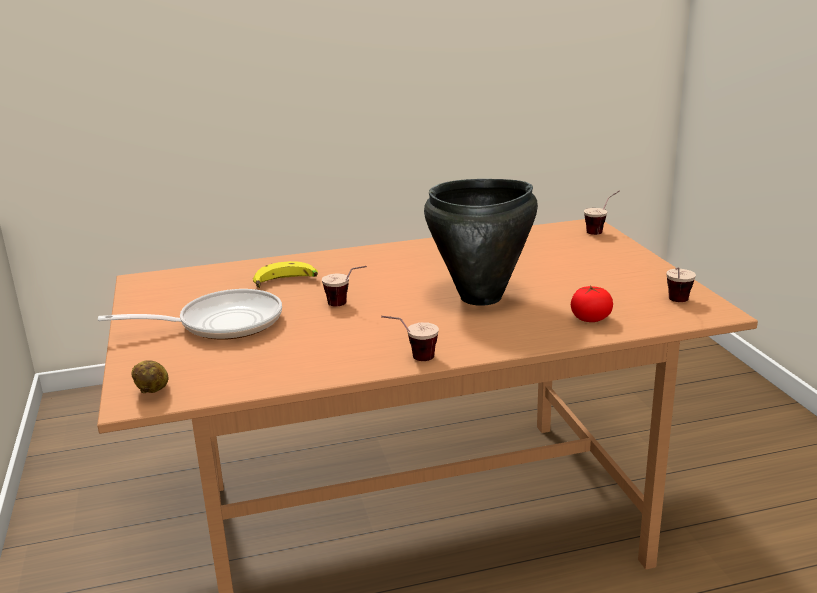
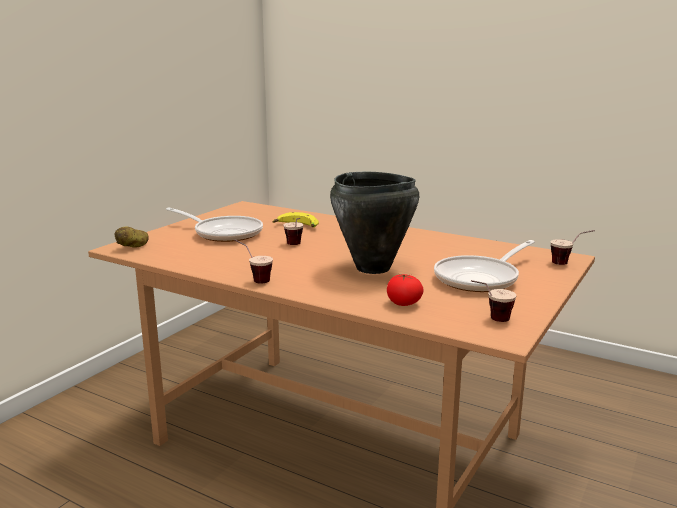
camera: 45 degrees right, 5 degrees down
none -> frying pan [434,240,535,292]

